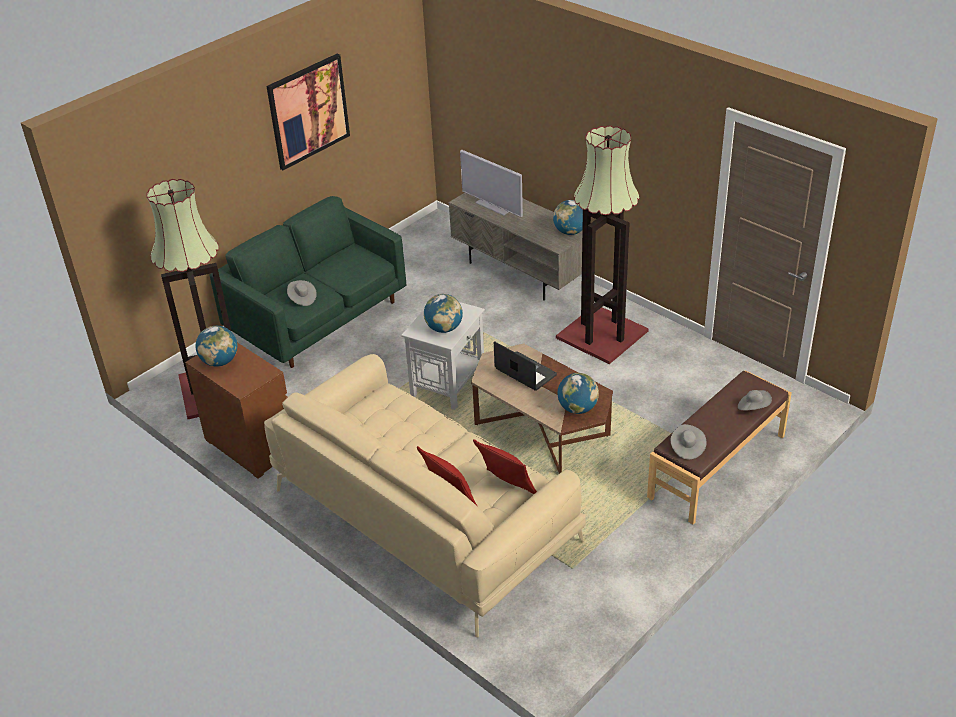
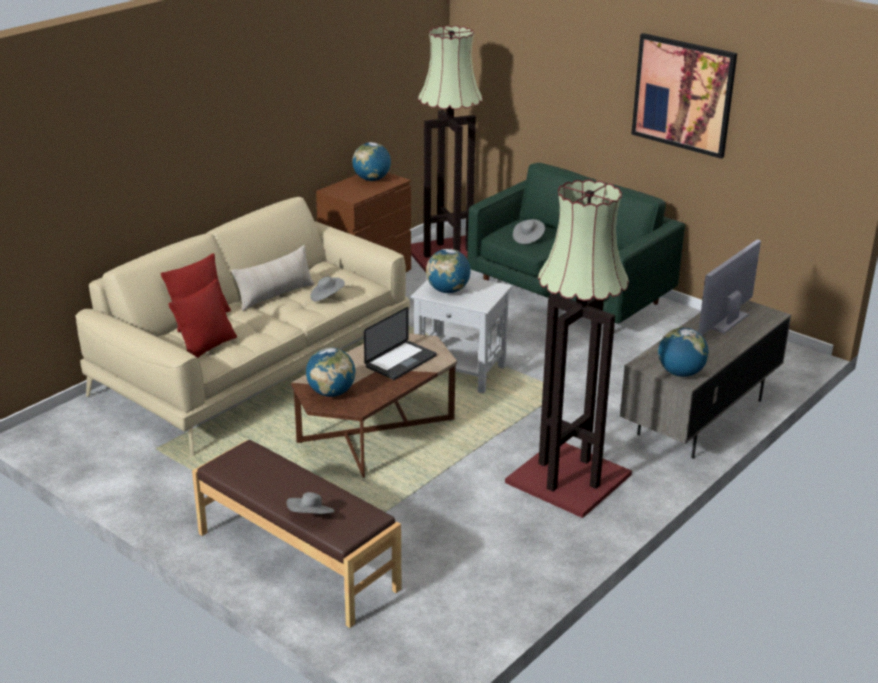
camera: 85 degrees right, 10 degrees down
grey hat [671,424,707,460] -> grey hat moved to [310,277,345,301]
none -> beige pillow [231,245,314,311]

